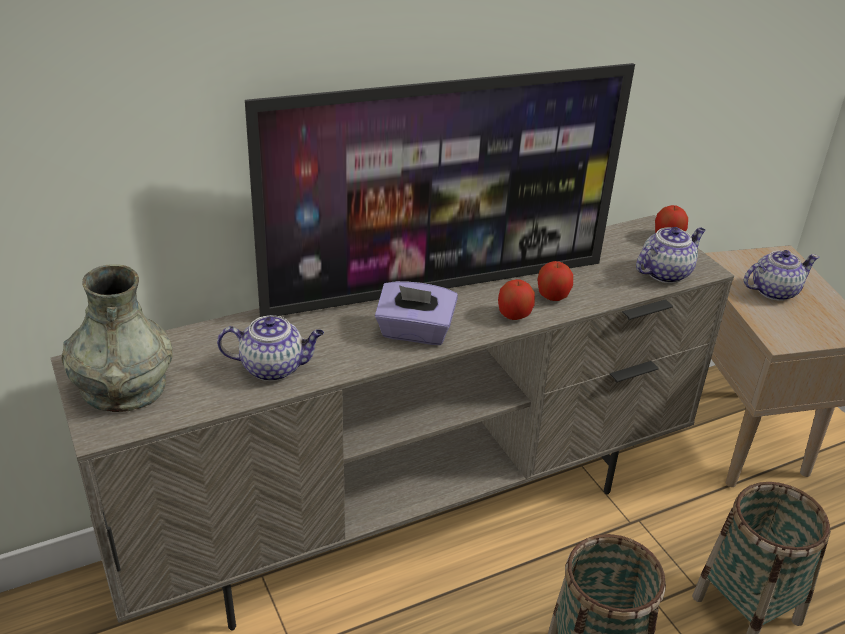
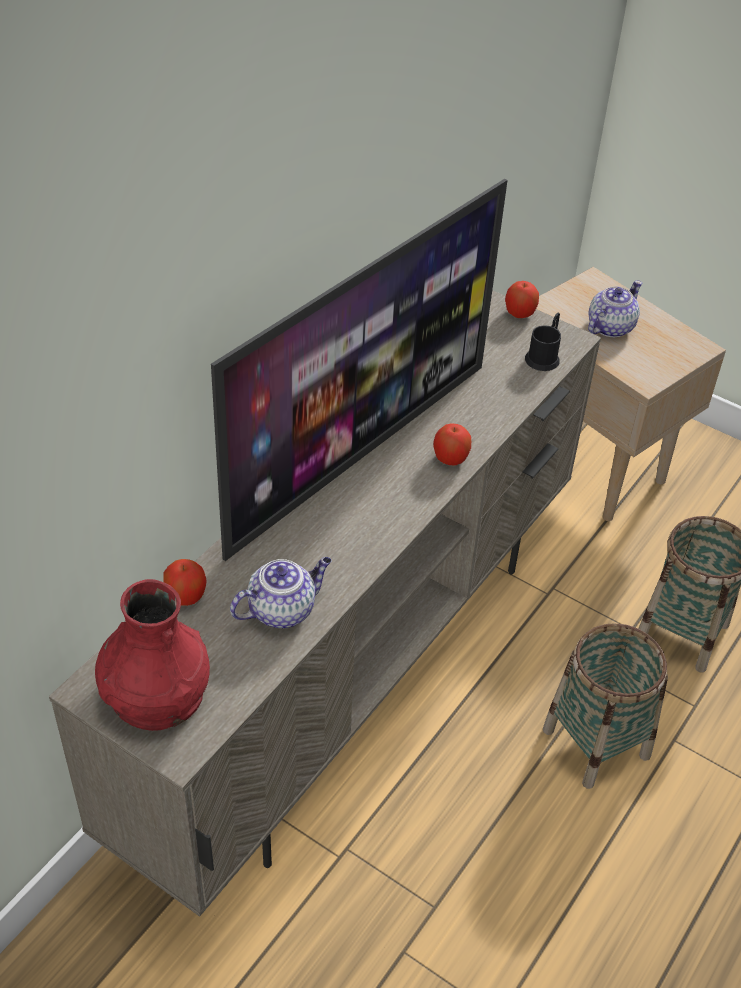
camera: 30 degrees left, 10 degrees up
grey vase [61,264,173,412] -> red vase [95,579,210,731]
purple tissue box [375,281,458,345] -> none
apple [537,261,573,301] -> apple moved to [163,559,207,606]
teapot [636,227,706,283] -> black mug [525,312,561,371]

